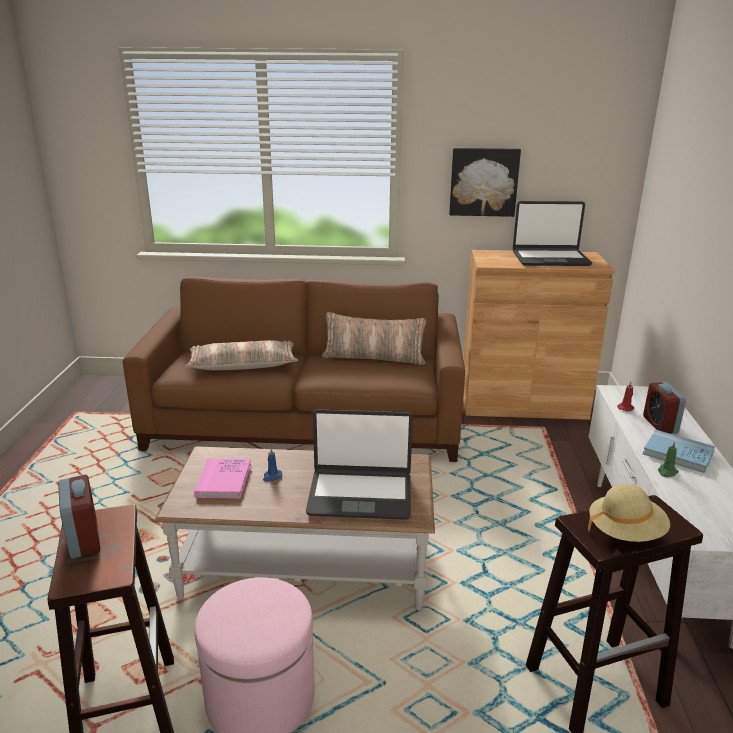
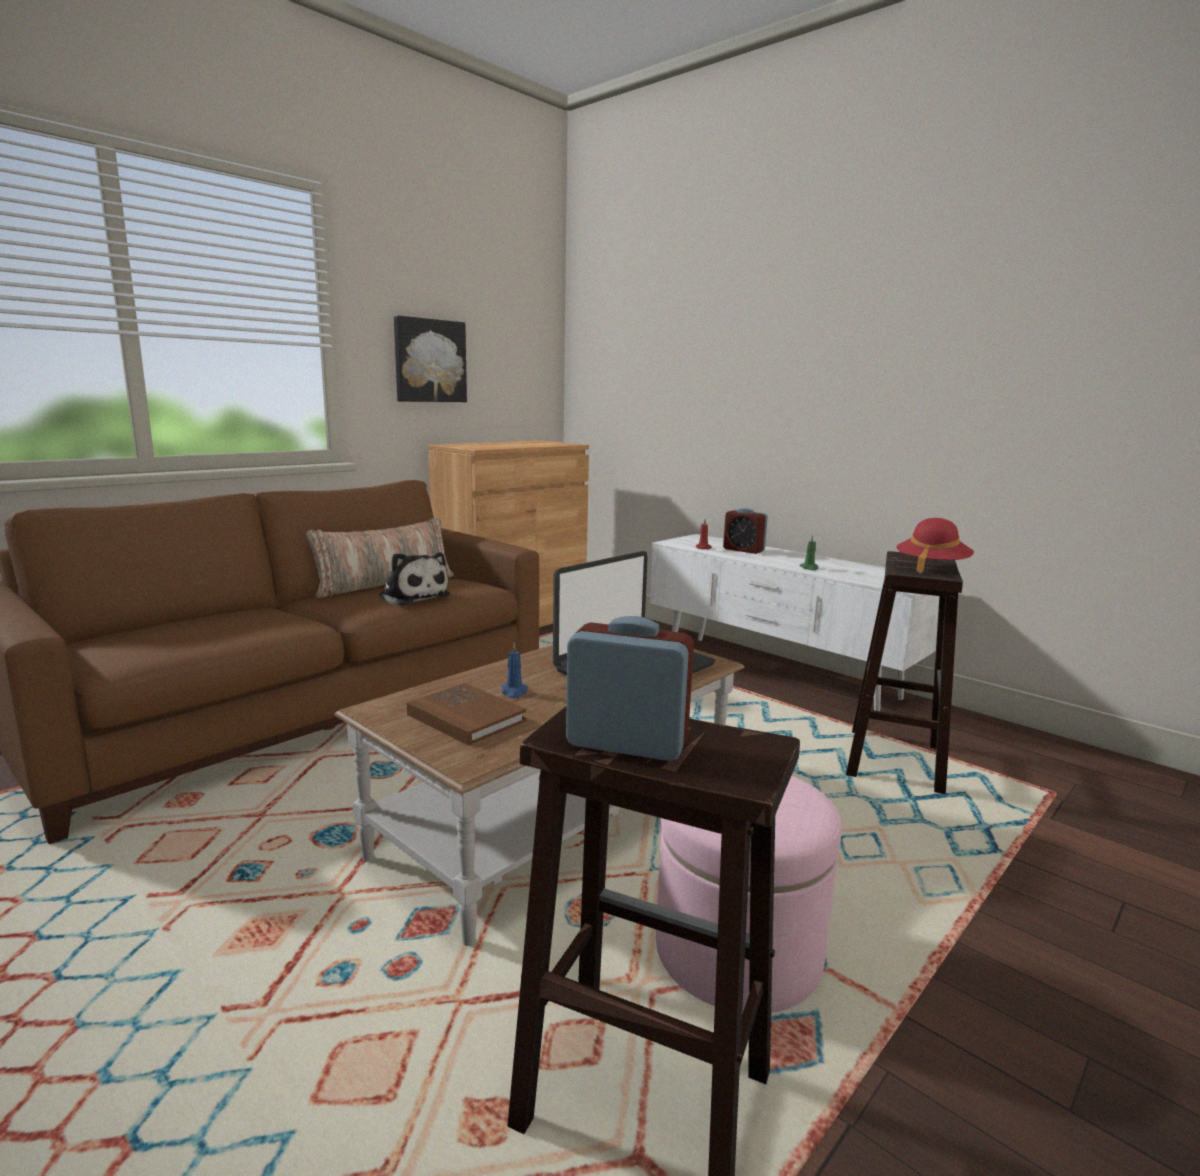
camera: 50 degrees left, 10 degrees down
pillow [185,340,298,370] -> none
pink book [194,458,251,499] -> brown book [407,683,526,745]
laptop [513,201,592,266] -> none
beige hat [588,484,670,542] -> red hat [896,518,974,573]
blue book [643,429,715,473] -> none
none -> plush toy [379,552,450,605]

